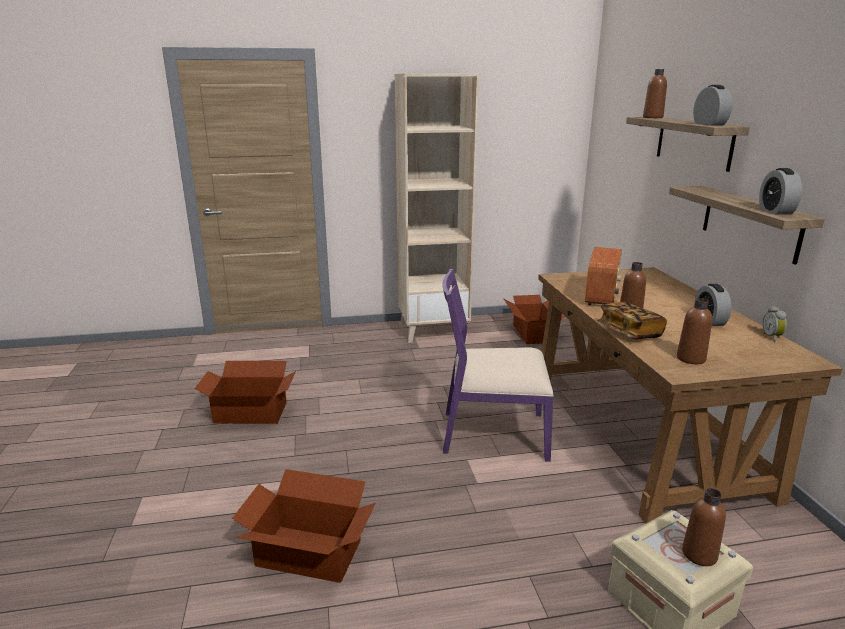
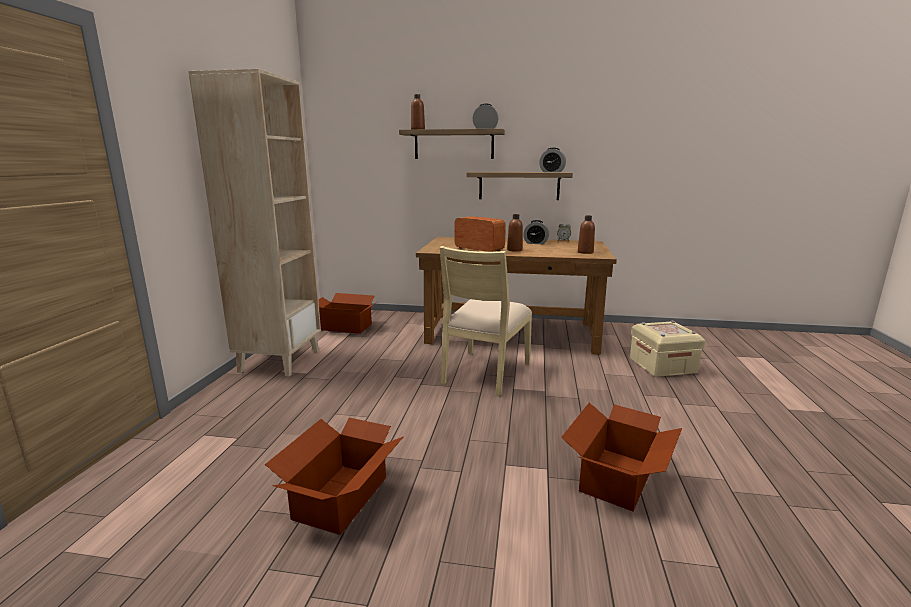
camera: 70 degrees left, 5 degrees down
purple chair [442,269,554,462] -> beige chair [440,246,532,396]
book [598,302,667,339] -> none
brown bottle [682,488,726,566] -> none

